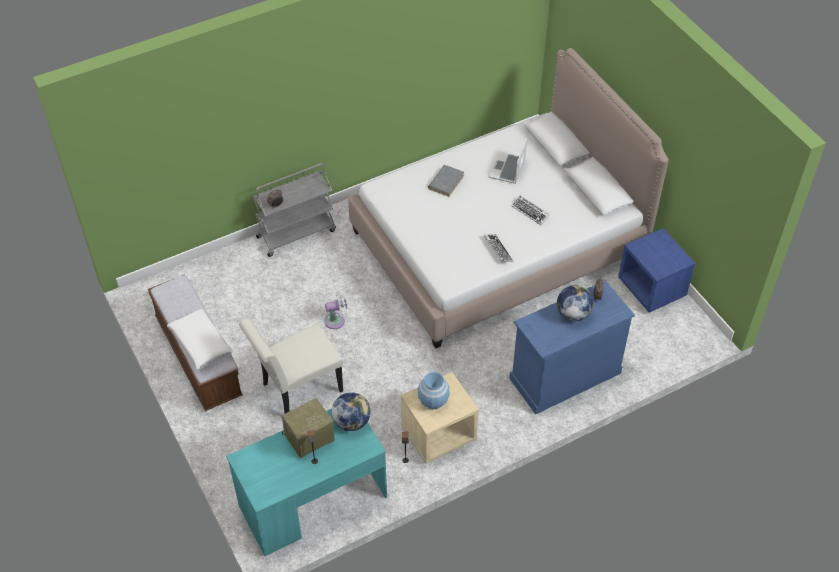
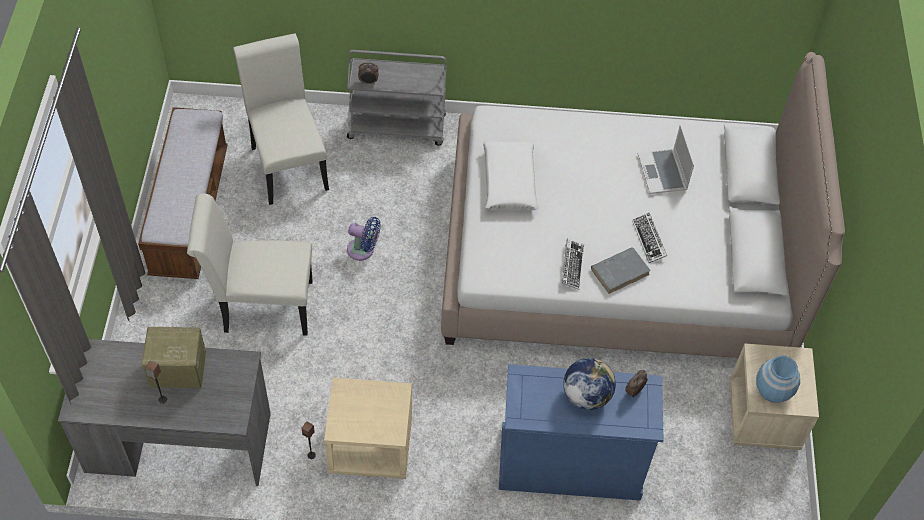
camera: 30 degrees right, 5 degrees up
white pillow [167,309,233,369] -> white pillow moved to [483,141,538,210]
turquoise desk [226,409,387,556] -> grey desk [58,339,271,486]
white fan [324,291,348,329] -> blue fan [347,217,381,261]
globe [332,392,371,431] -> none
blue vase [418,372,450,409] -> blue vase moved to [756,355,800,403]
grey book [428,165,464,197] -> grey book moved to [591,247,651,294]
laptop [489,138,527,184] -> laptop turned 60 degrees counterclockwise [638,124,694,194]
blue nightstand [618,228,696,313] -> beige nightstand [730,344,819,450]
none -> white chair [233,34,329,205]

